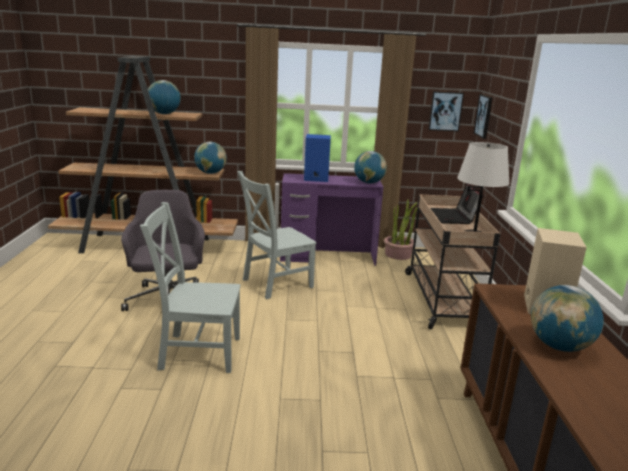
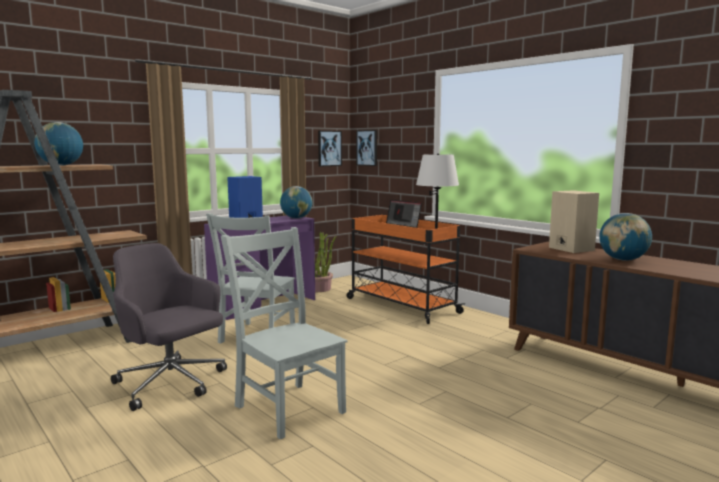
camera: 40 degrees left, 10 degrees down
grey chair [140,202,241,373] -> grey chair turned 90 degrees clockwise [221,227,348,440]
globe [194,142,227,174] -> none
beige cart [405,194,500,329] -> orange cart [346,215,465,324]

